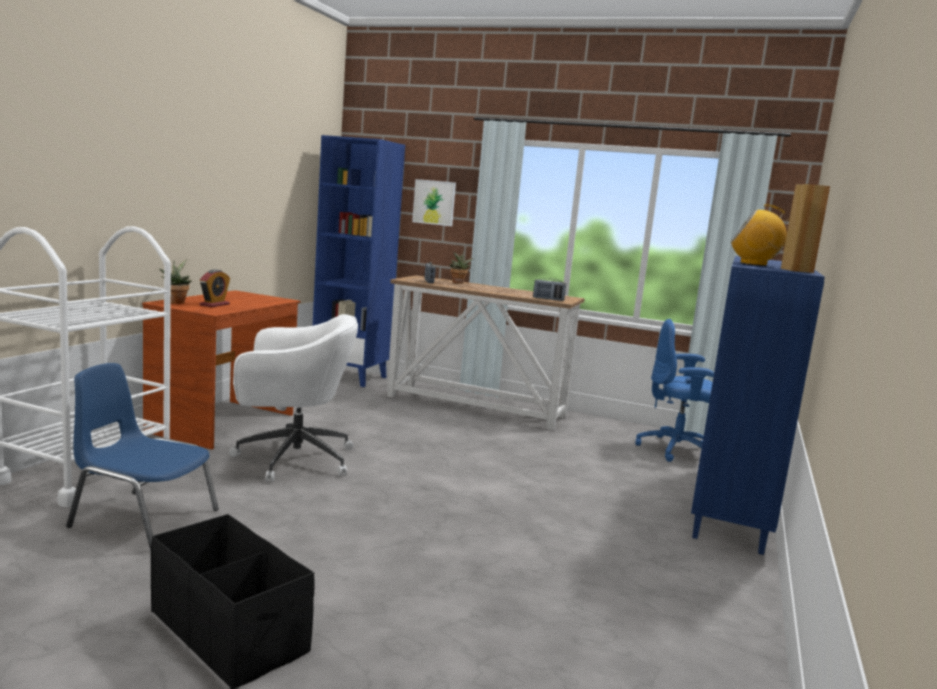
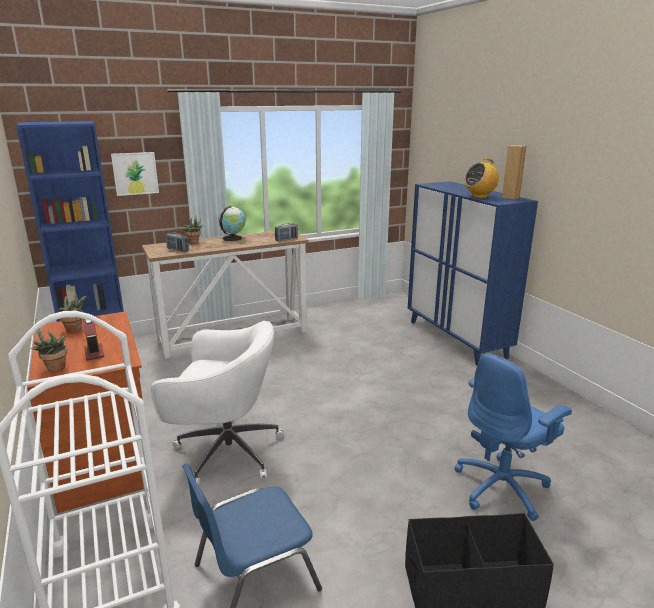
camera: 45 degrees left, 10 degrees up
white office chair [229,314,358,482] -> white office chair turned 60 degrees clockwise [151,321,284,486]
blue office chair [635,319,714,462] -> blue office chair moved to [454,353,572,521]
none -> potted plant [59,291,87,333]
none -> globe [219,206,246,241]

